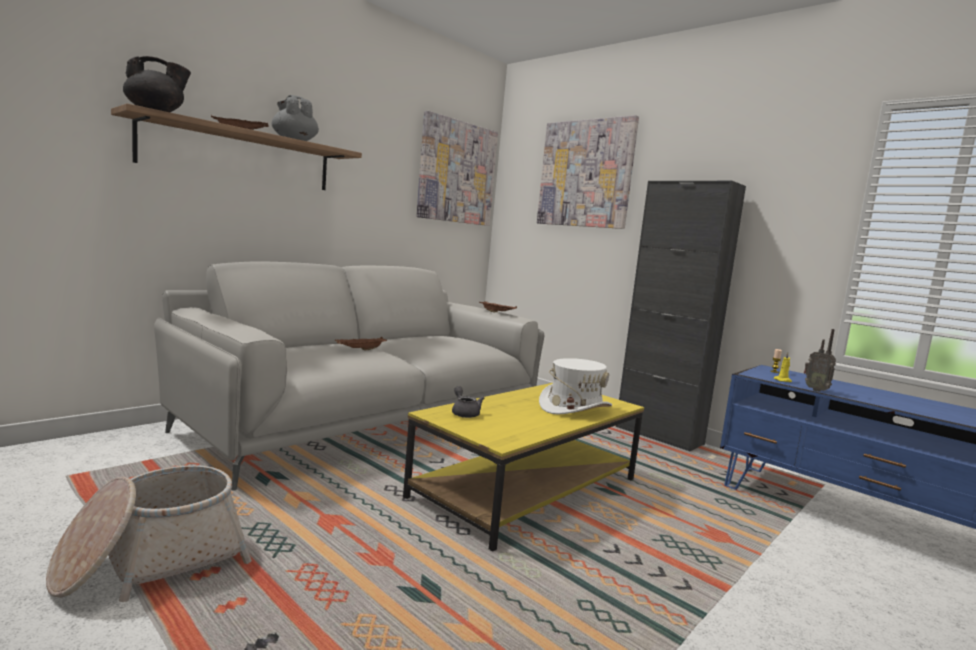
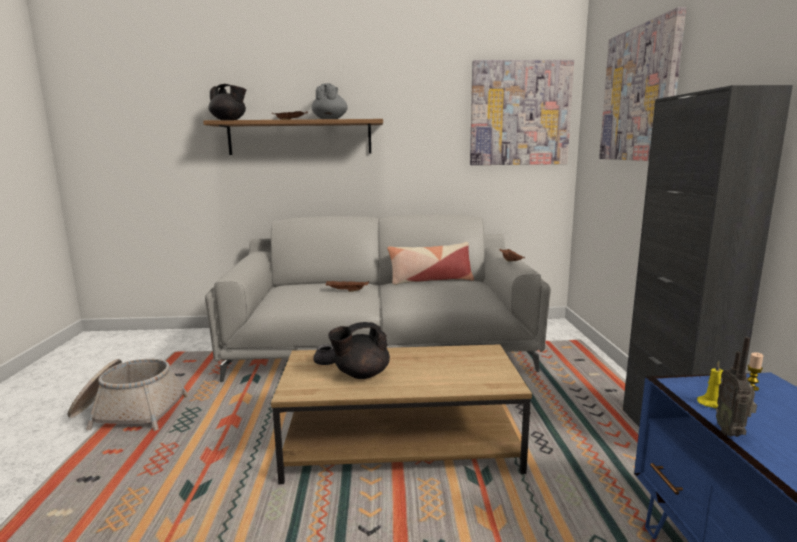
camera: 45 degrees right, 5 degrees up
yellow coffee table [403,383,644,552] -> brown coffee table [271,344,532,484]
white hat [539,358,612,414] -> none
none -> black teapot [328,322,390,379]
none -> pillow [387,242,474,285]

